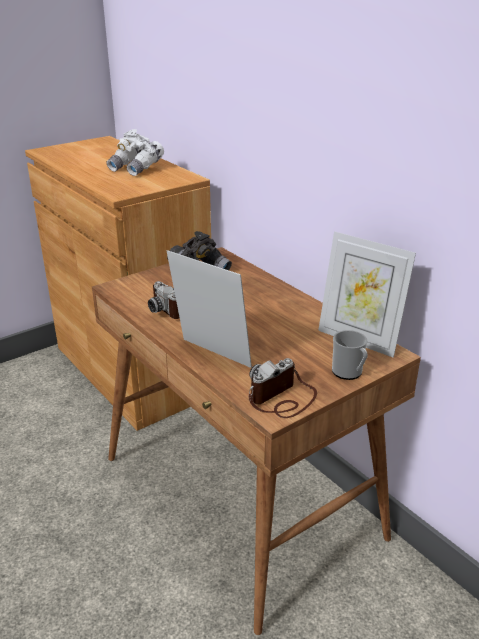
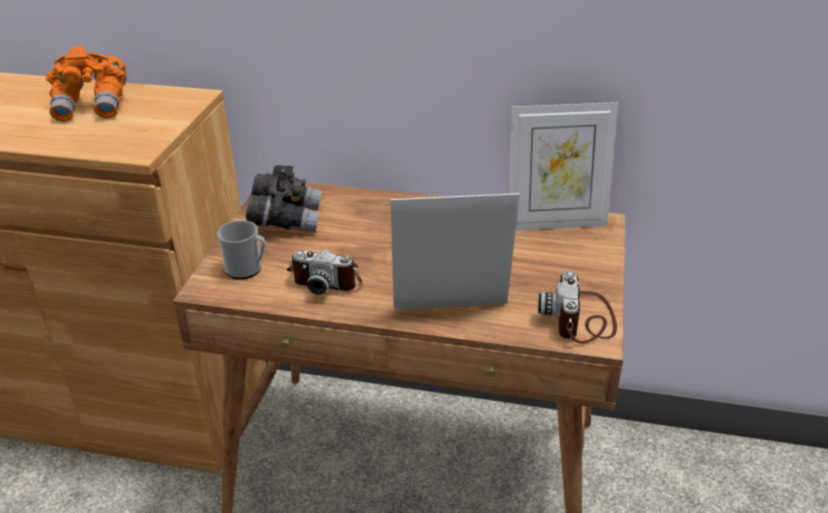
camera: 40 degrees left, 5 degrees up
white binoculars [106,129,164,176] -> orange binoculars [46,46,127,121]
mug [332,330,368,380] -> mug moved to [217,220,266,279]

